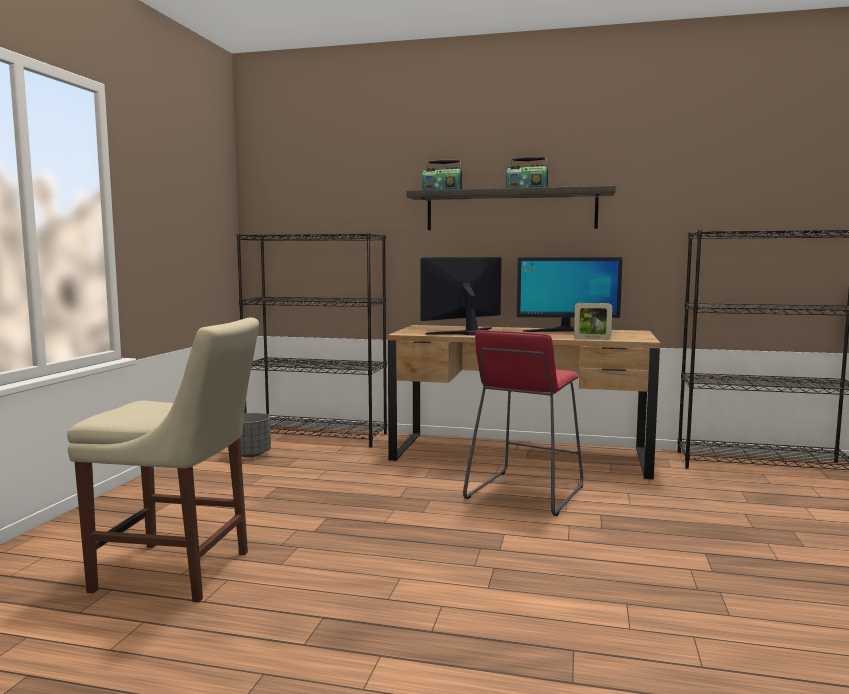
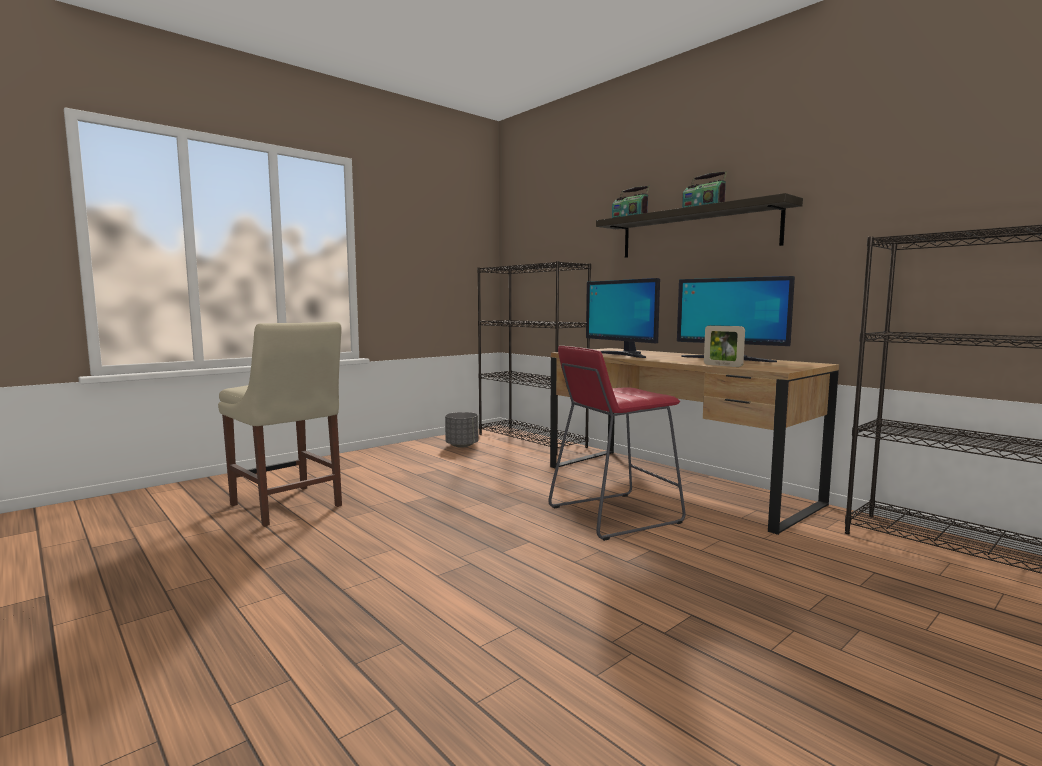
camera: 35 degrees right, 0 degrees up
monitor [421,257,502,335] -> monitor turned 120 degrees counterclockwise [586,278,660,358]

